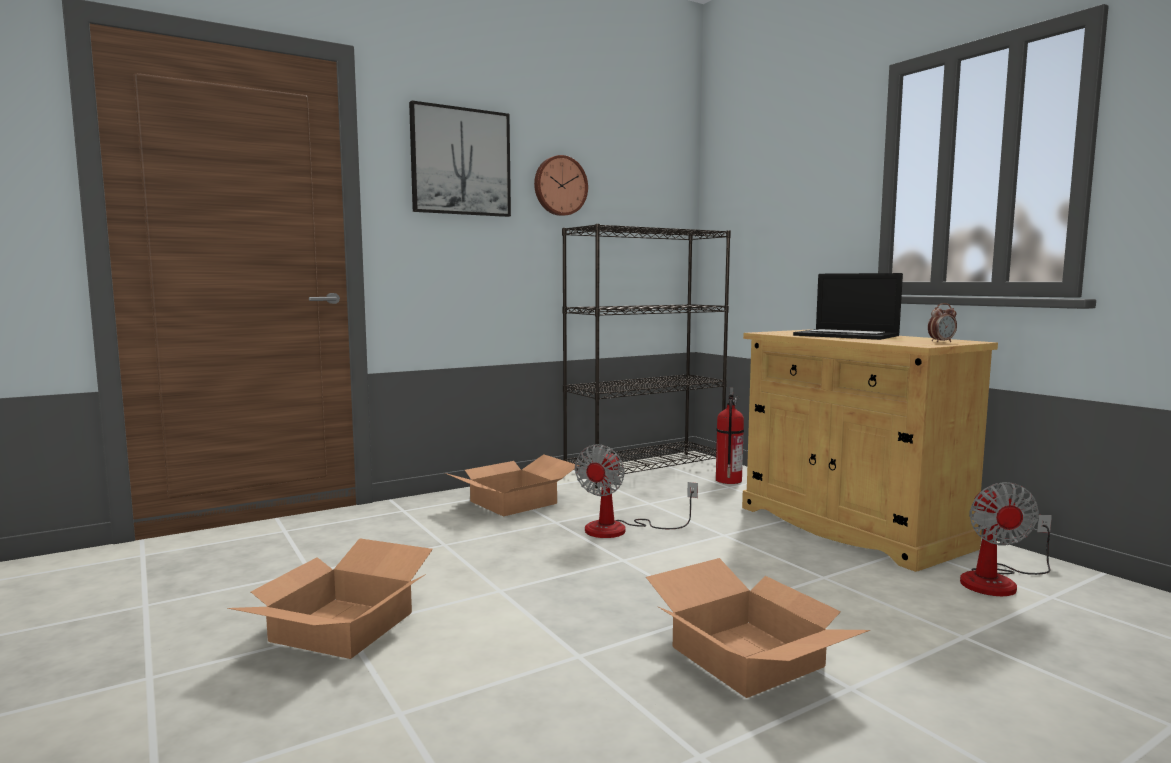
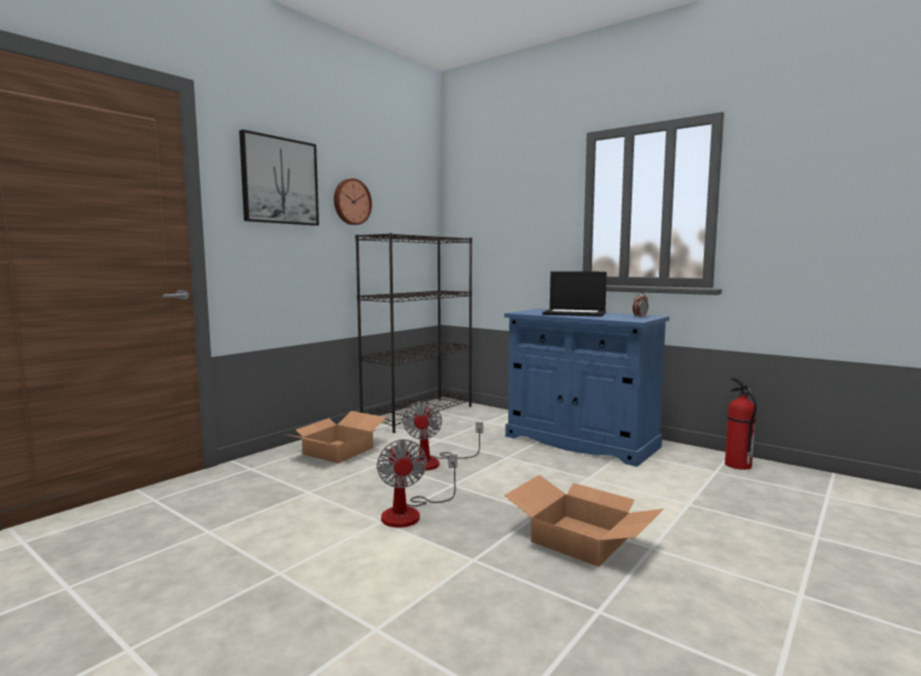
camera: 20 degrees left, 0 degrees up
cardboard box [227,538,433,659] -> none
fire extinguisher [716,388,744,484] -> fire extinguisher moved to [725,378,757,470]
beige cabinet [742,329,998,572] -> blue cabinet [504,309,669,467]
fan [960,482,1052,596] -> fan moved to [377,439,457,528]

